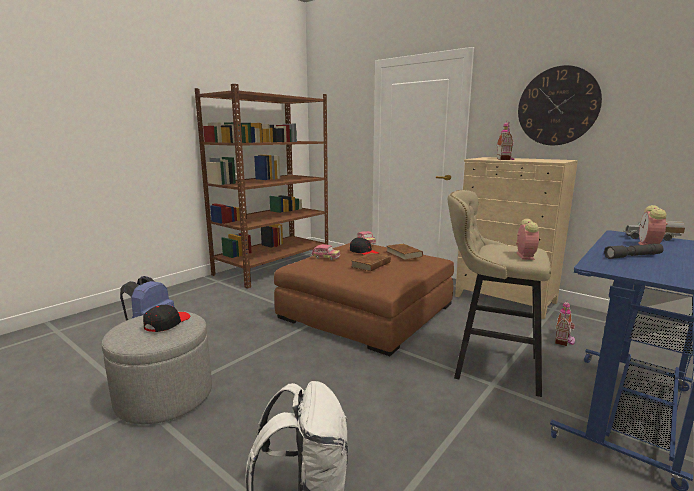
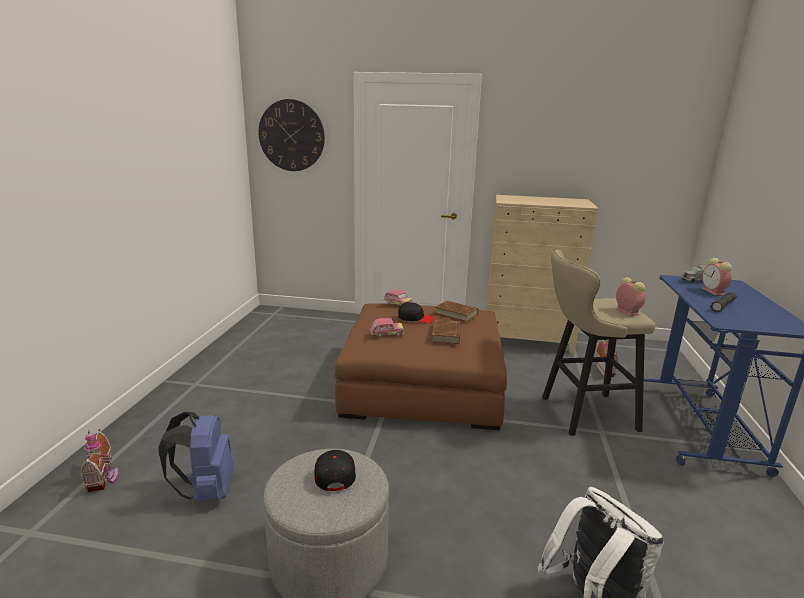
camera: 30 degrees left, 5 degrees up
brown bookcase [195,84,328,289] -> none
toy house [497,121,515,160] -> toy house moved to [80,429,119,493]
wall clock [518,65,602,145] -> wall clock moved to [258,99,325,171]

